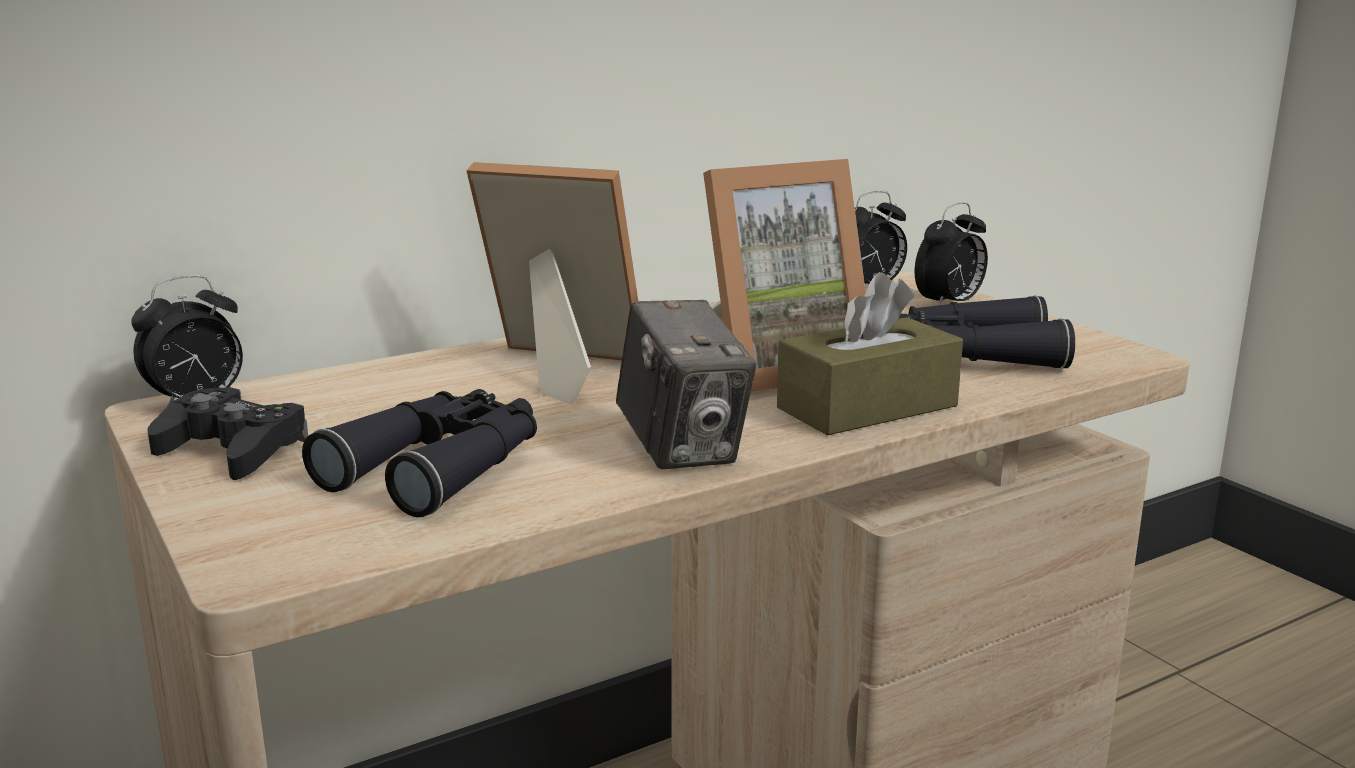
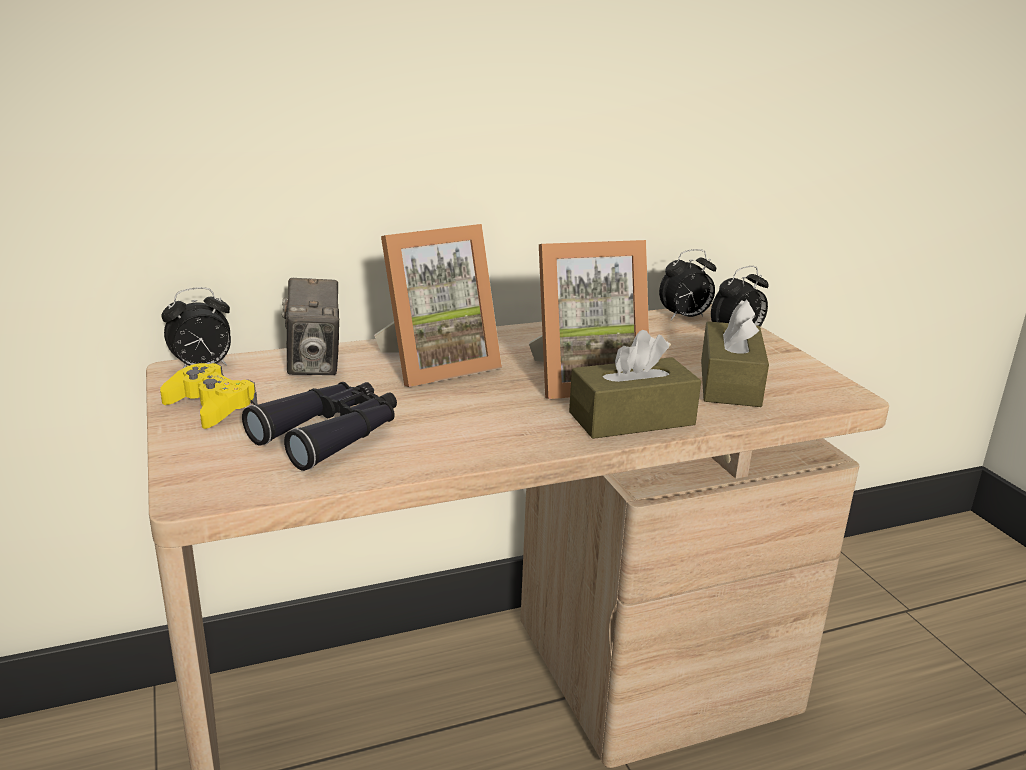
camera: 10 degrees right, 5 degrees up
black game controller [147,387,308,480] -> yellow game controller [160,363,257,429]
picture frame [466,162,638,404] -> picture frame turned 120 degrees clockwise [374,224,502,387]
camera [616,300,756,469] -> camera moved to [282,278,339,375]
black binoculars [898,295,1075,369] -> brown tissue box [701,299,769,407]

